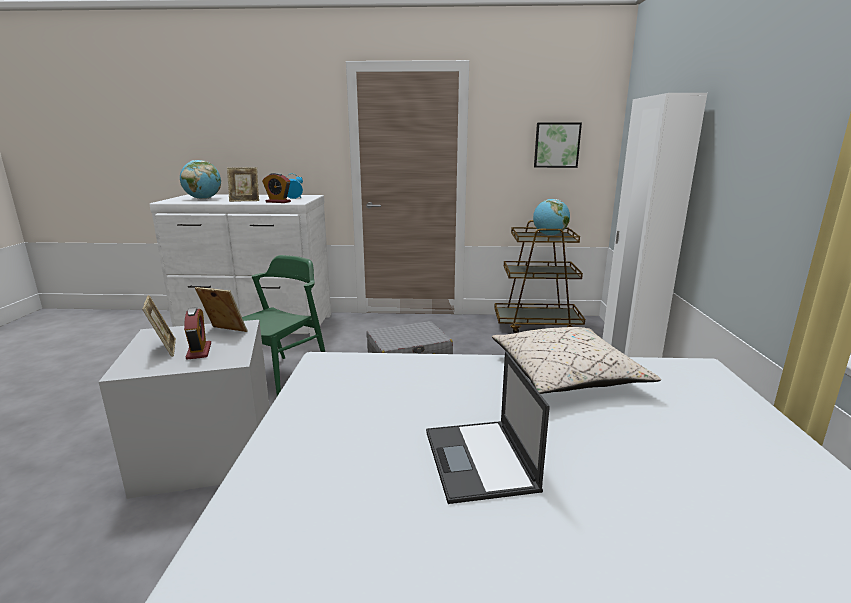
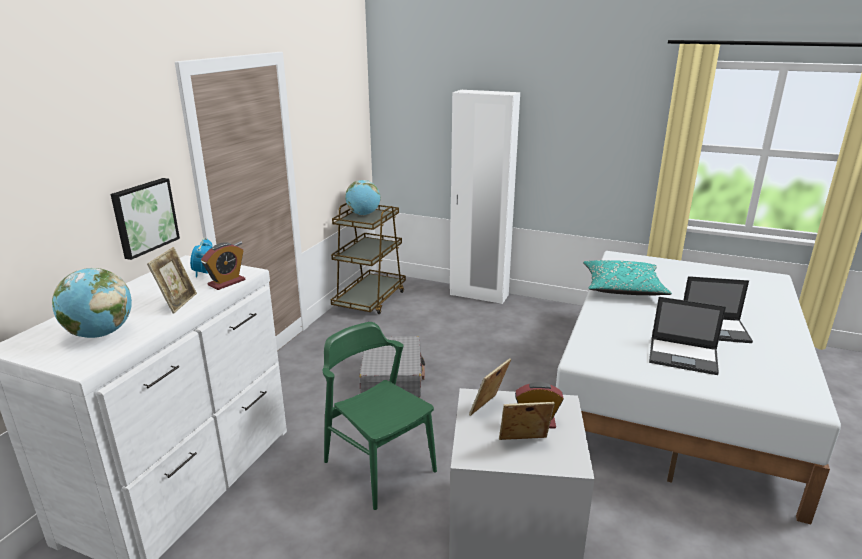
camera: 70 degrees left, 5 degrees up
beige pillow [492,327,661,394] -> turquoise pillow [583,260,672,295]
picture [534,123,582,168] -> picture moved to [111,178,180,260]
none -> laptop [649,297,726,375]

